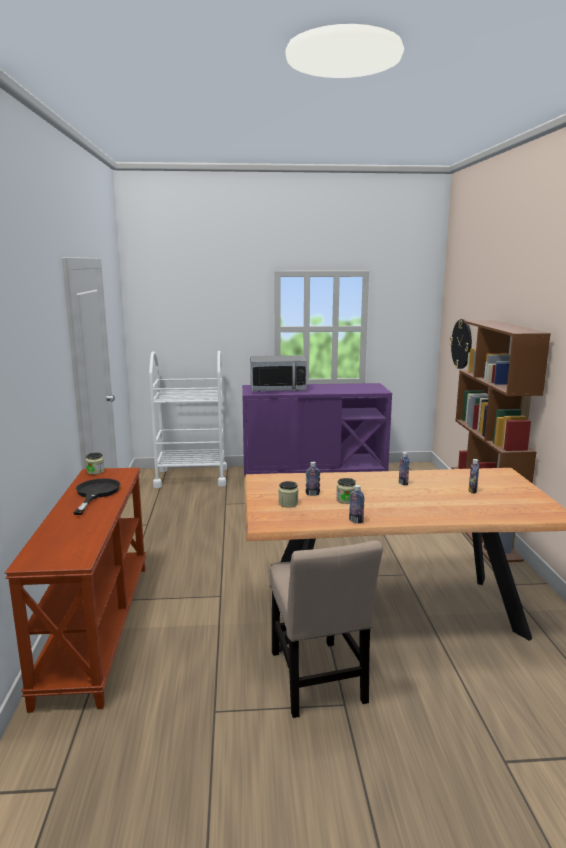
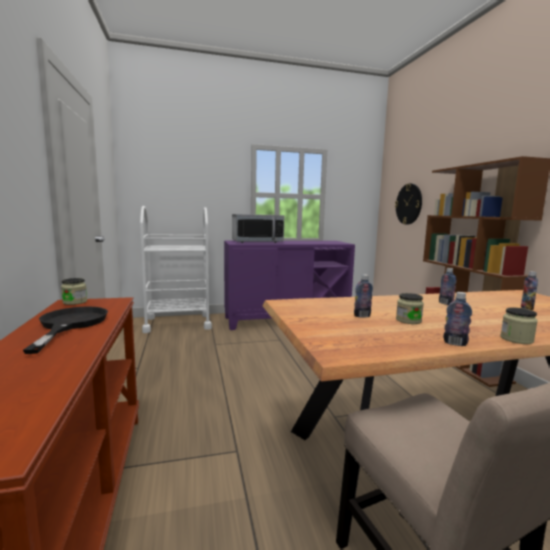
camera: 10 degrees left, 5 degrees down
jar [278,481,298,507] -> jar moved to [500,307,538,344]

